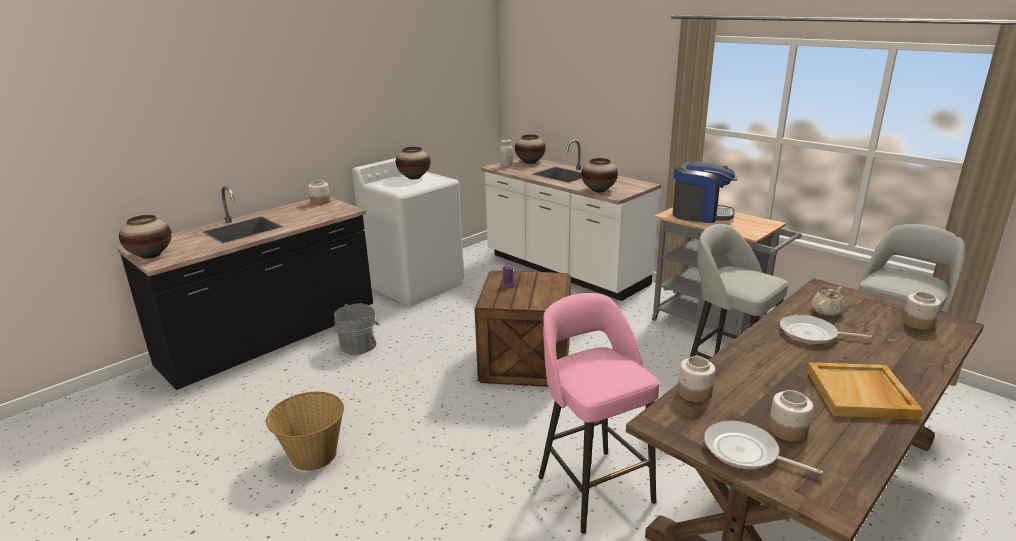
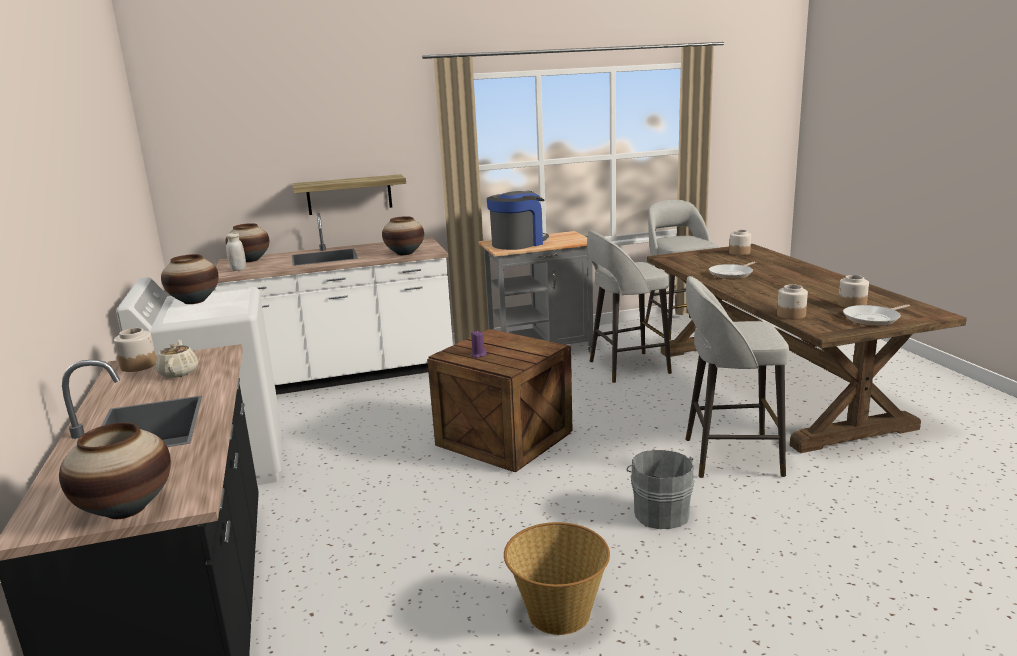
camera: 60 degrees left, 5 degrees down
grey bucket [334,303,380,355] -> grey bucket moved to [626,450,694,529]
pink stool [538,293,659,534] -> grey stool [685,276,789,478]
beige tray [807,362,923,419] -> none
beige teapot [811,286,845,316] -> beige teapot moved to [156,339,198,378]
none -> shelf [292,174,406,215]

